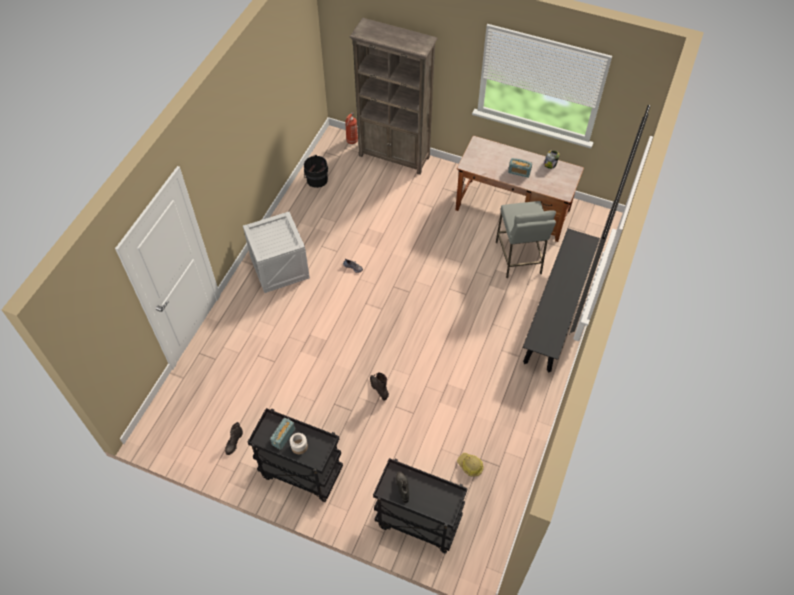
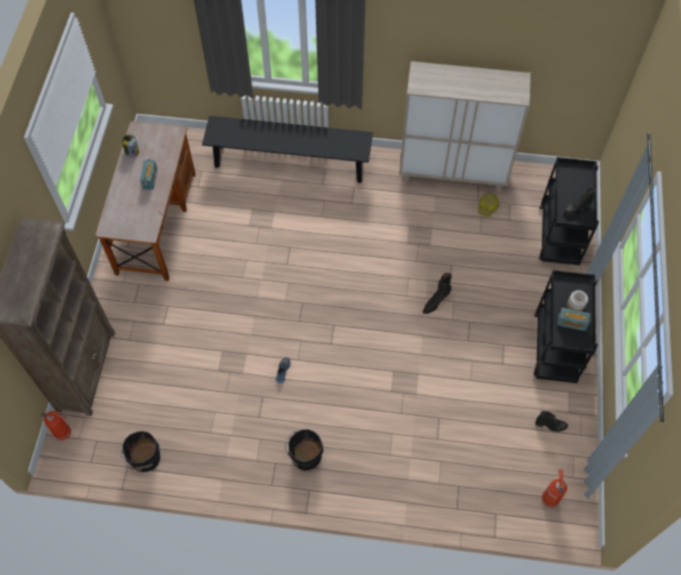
camera: 105 degrees left, 5 degrees up
crate [243,212,310,293] -> black bucket [285,429,323,471]
grey stool [496,201,556,278] -> none
none -> beige cabinet [399,61,531,192]
none -> fire extinguisher [542,469,567,507]

